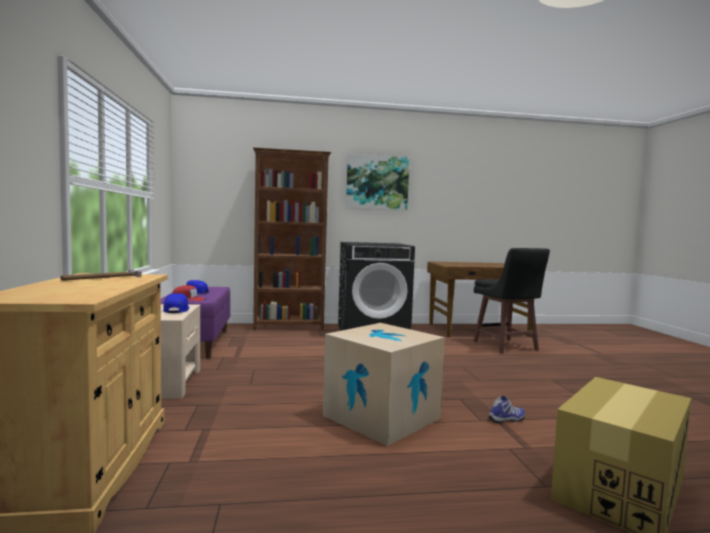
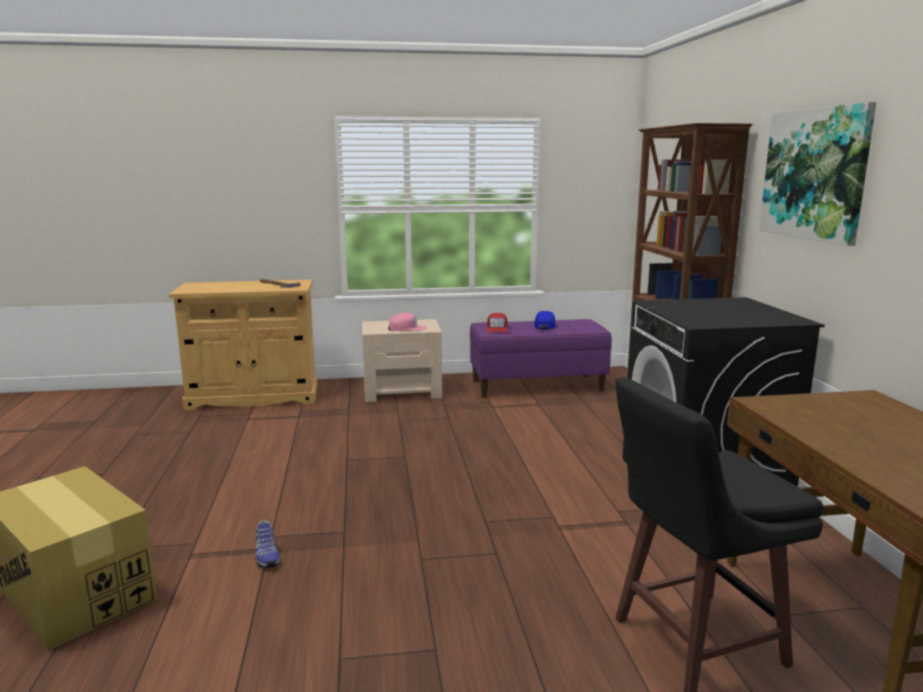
camera: 90 degrees right, 10 degrees up
blue cap [163,293,190,313] -> pink cap [388,313,427,331]
cardboard box [323,323,445,446] -> none

